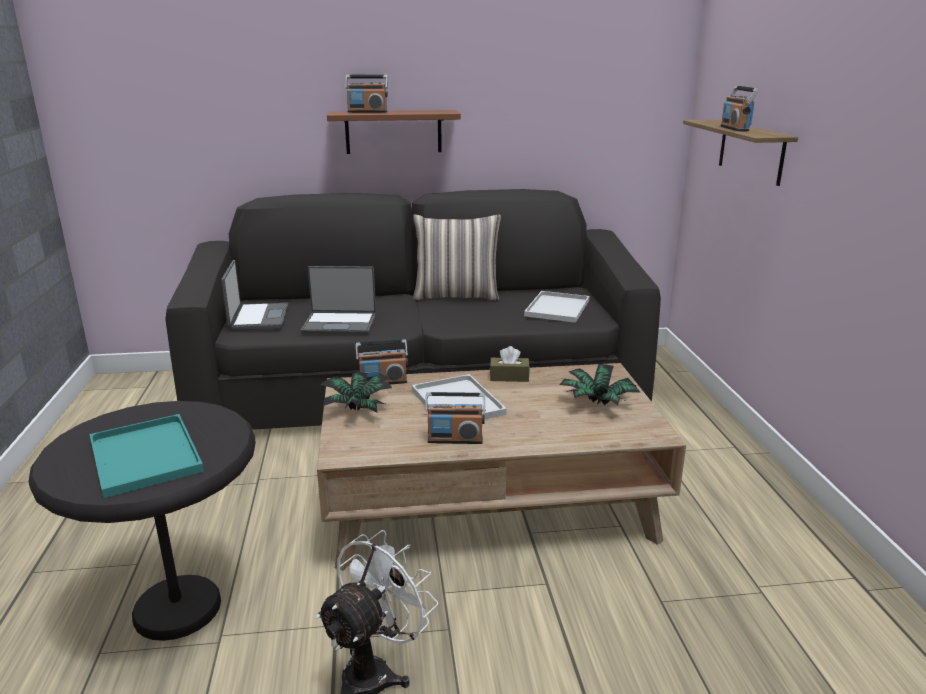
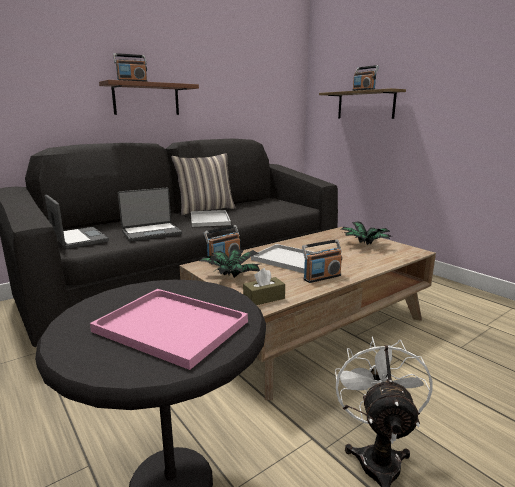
camera: 30 degrees left, 5 degrees down
turquoise tray [90,414,204,498] -> pink tray [90,289,248,370]
brown tissue box [490,346,530,382] -> brown tissue box moved to [243,268,285,305]
white tray [524,291,590,323] -> white tray moved to [191,210,231,227]

